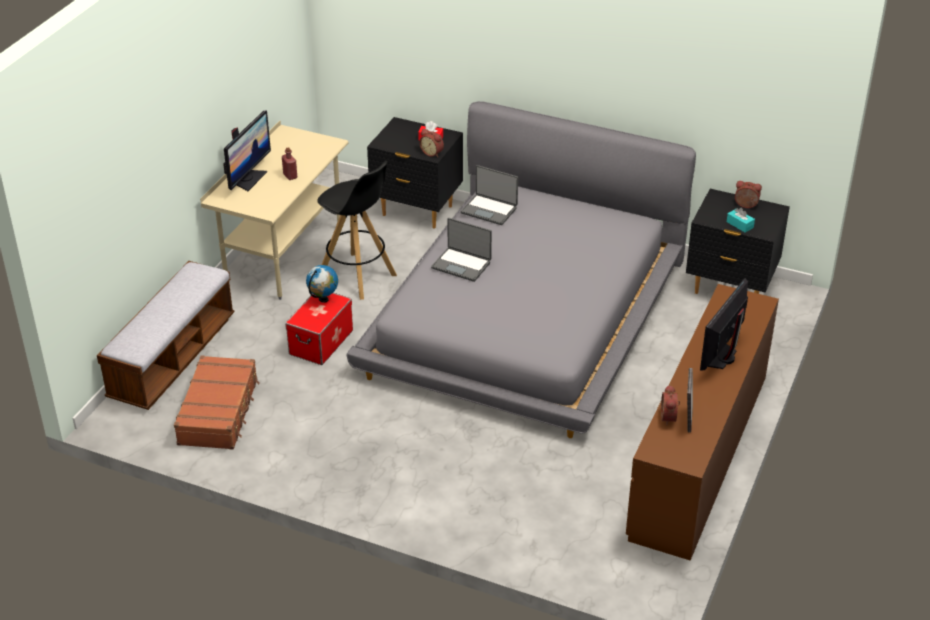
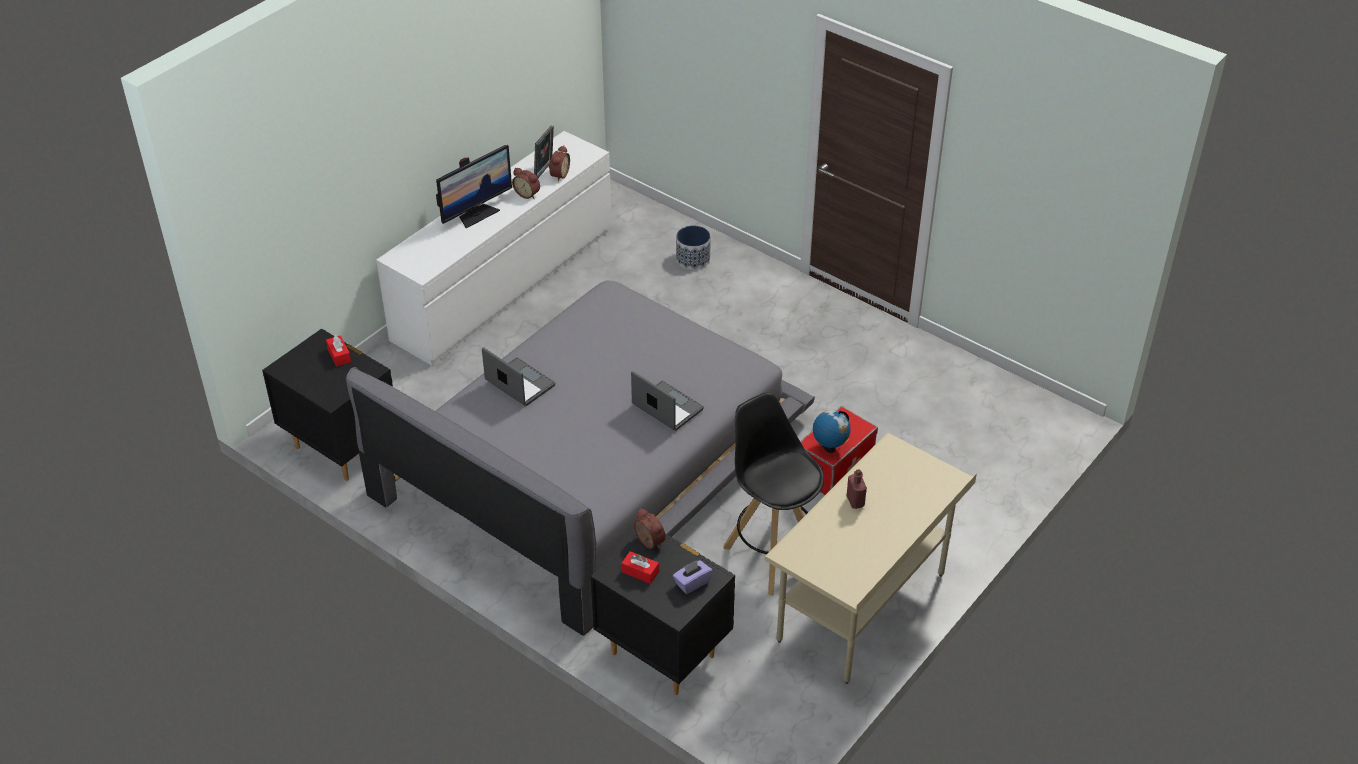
camera: 165 degrees left, 5 degrees up
bench [97,261,234,410] -> none
brown suitcase [174,355,260,450] -> none
monitor [223,110,271,191] -> none
laptop [461,165,518,225] -> laptop moved to [482,347,555,406]
brown dresser [626,284,779,561] -> white dresser [376,131,612,366]
turquoise tissue box [727,208,755,232] -> red tissue box [326,335,351,366]
alarm clock [735,181,762,208] -> alarm clock moved to [512,168,540,199]
none -> purple tissue box [673,560,713,594]
none -> planter [676,225,711,270]

